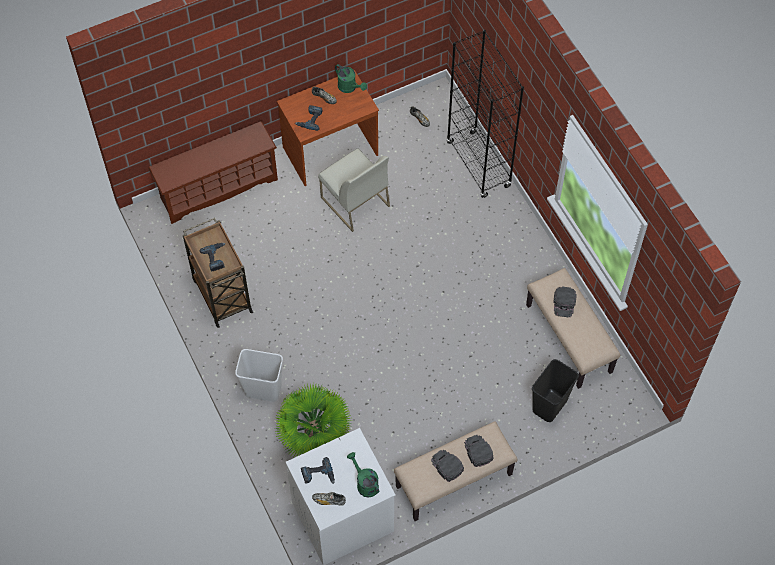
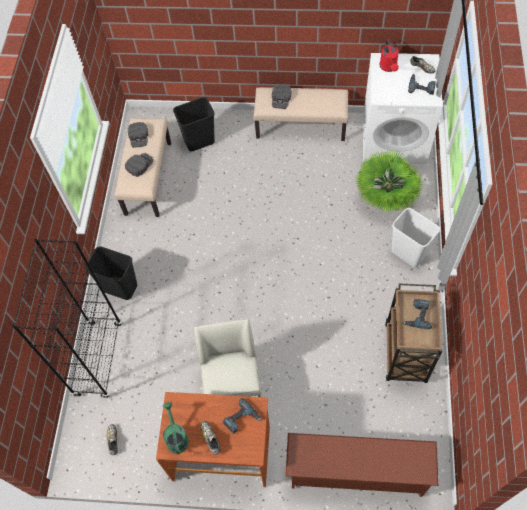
camera: 145 degrees left, 0 degrees up
green watering can [347,452,379,498] -> red watering can [379,40,399,72]
black cap [431,450,464,482] -> black cap moved to [128,122,148,148]
none -> black trash can [85,246,137,300]

